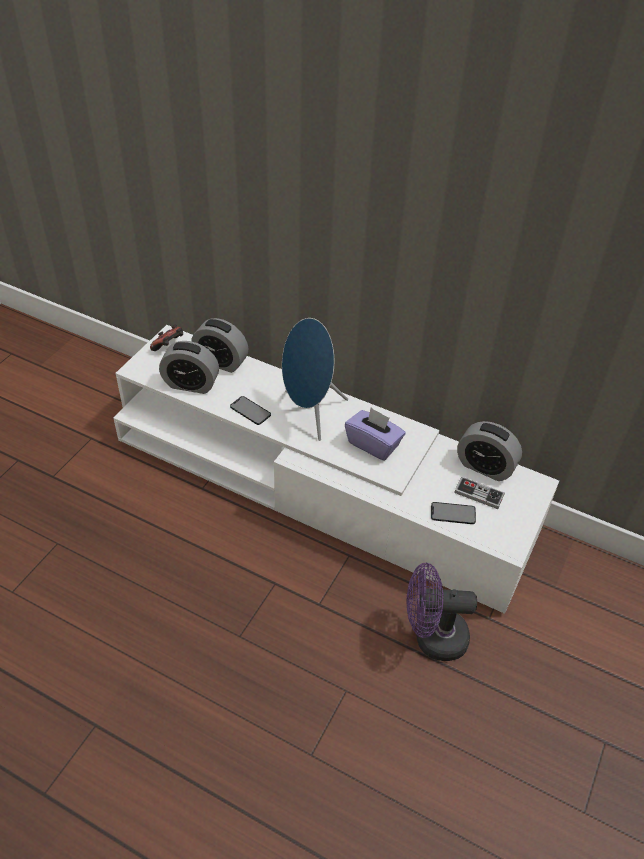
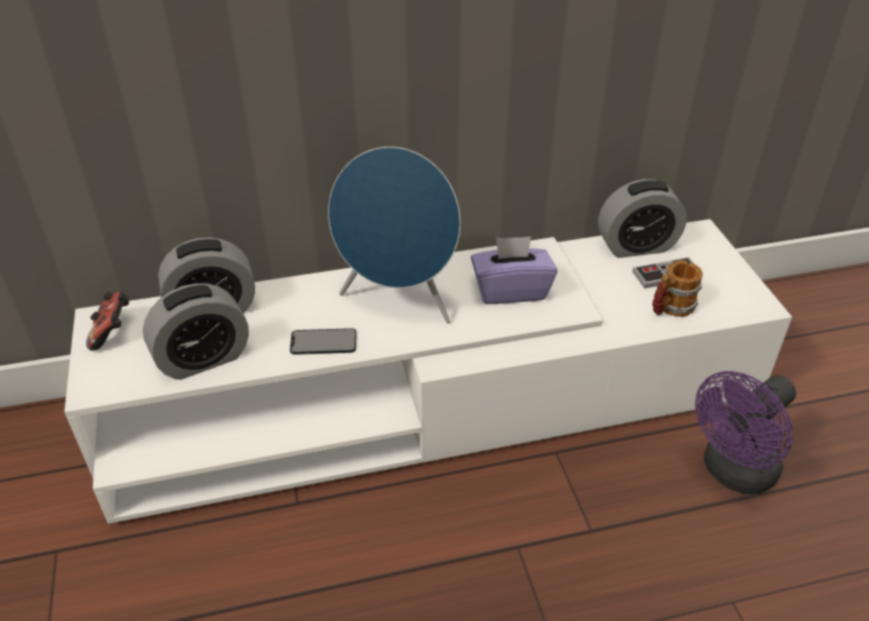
camera: 40 degrees left, 5 degrees down
phone [431,502,476,524] -> mug [652,260,703,317]

